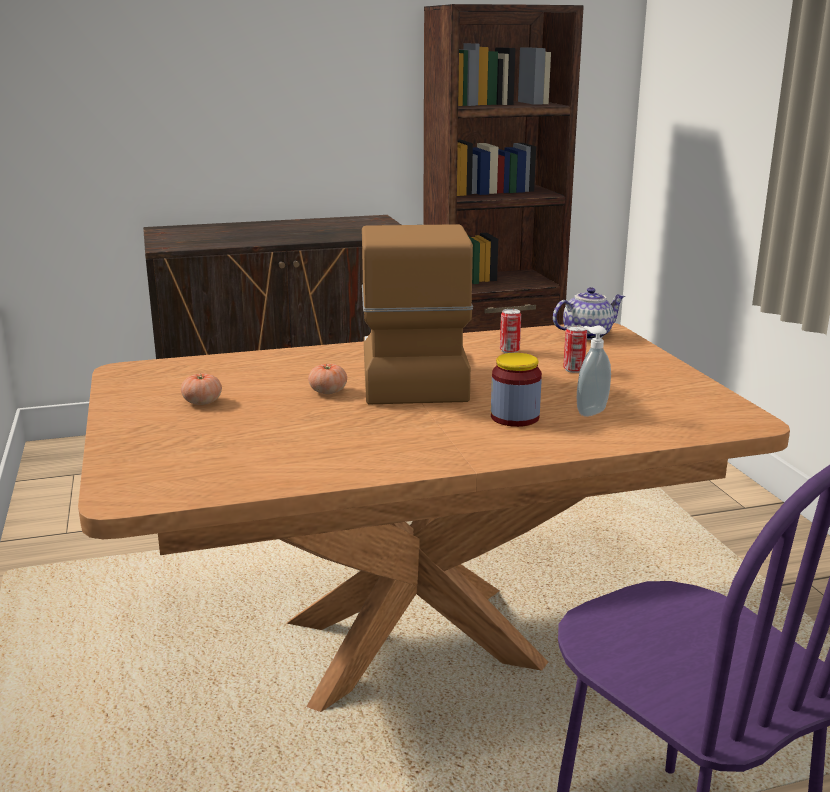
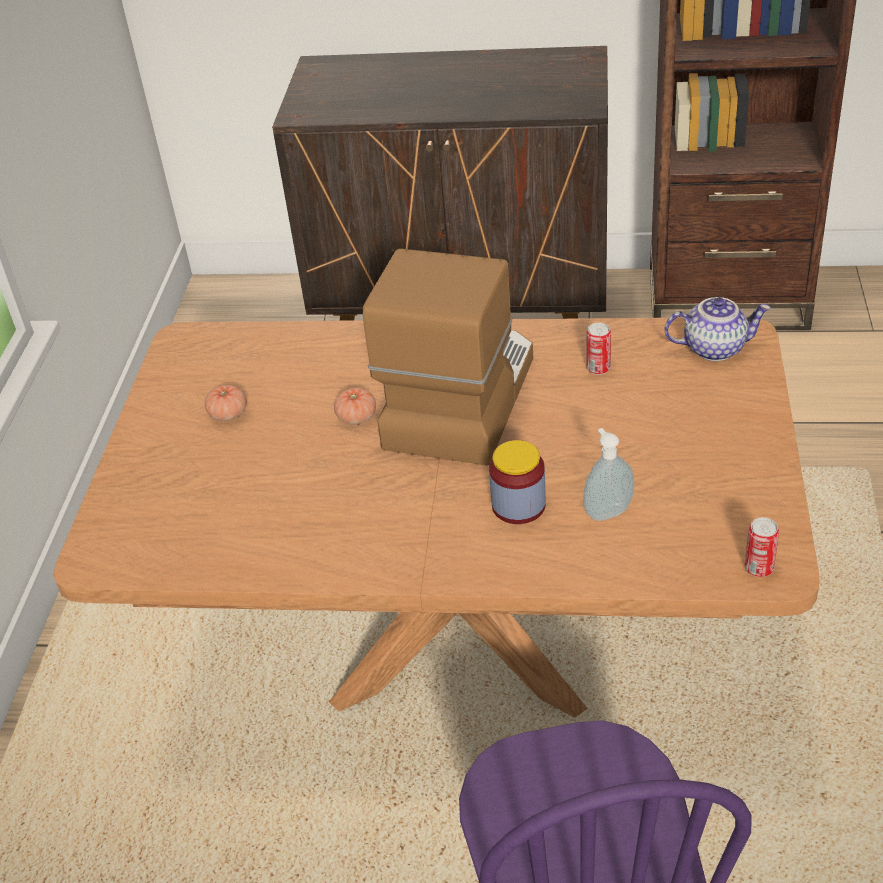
camera: 25 degrees right, 20 degrees up
can [563,325,587,373] -> can moved to [745,517,779,577]

